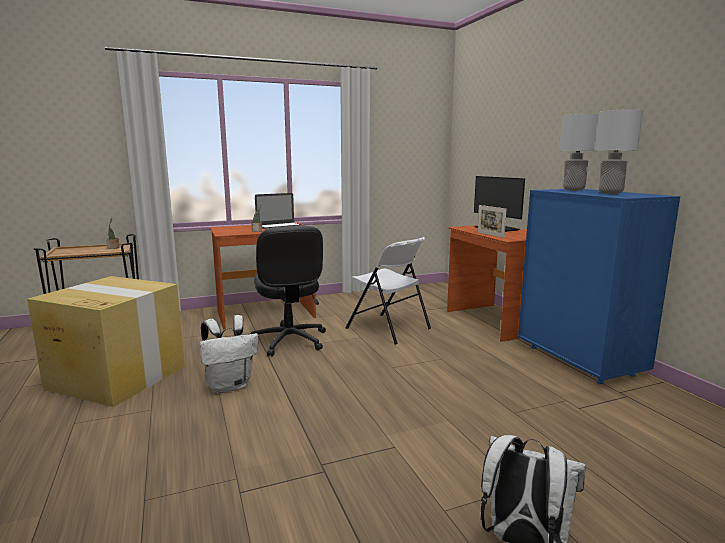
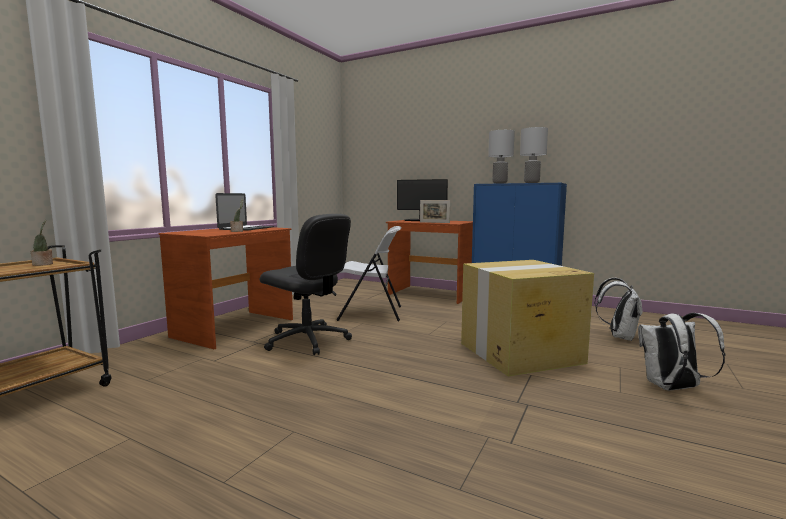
camera: 40 degrees left, 5 degrees down
cardboard box [27,276,185,407] -> cardboard box moved to [461,260,594,376]
white backpack [200,315,258,393] -> white backpack moved to [595,277,643,341]

